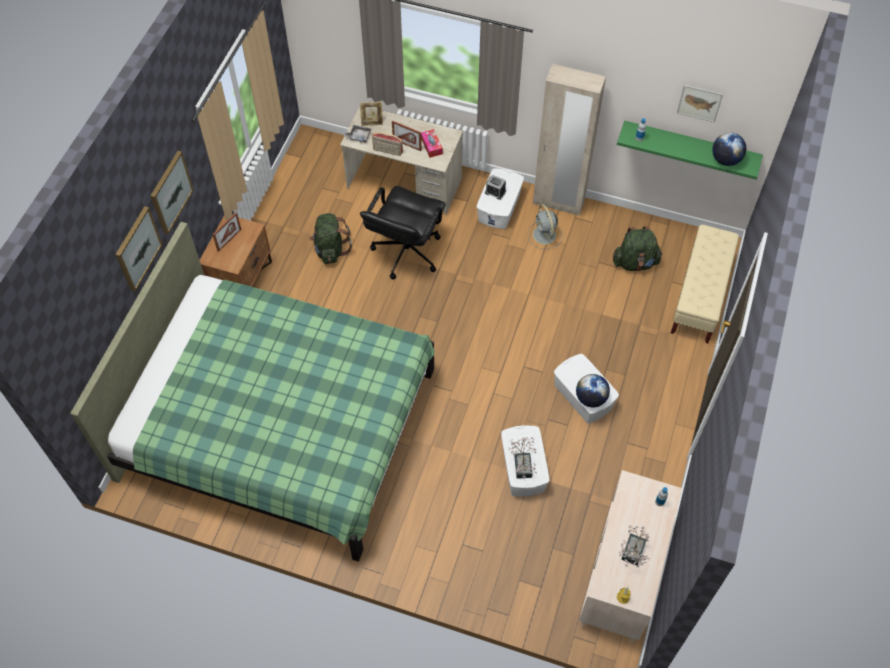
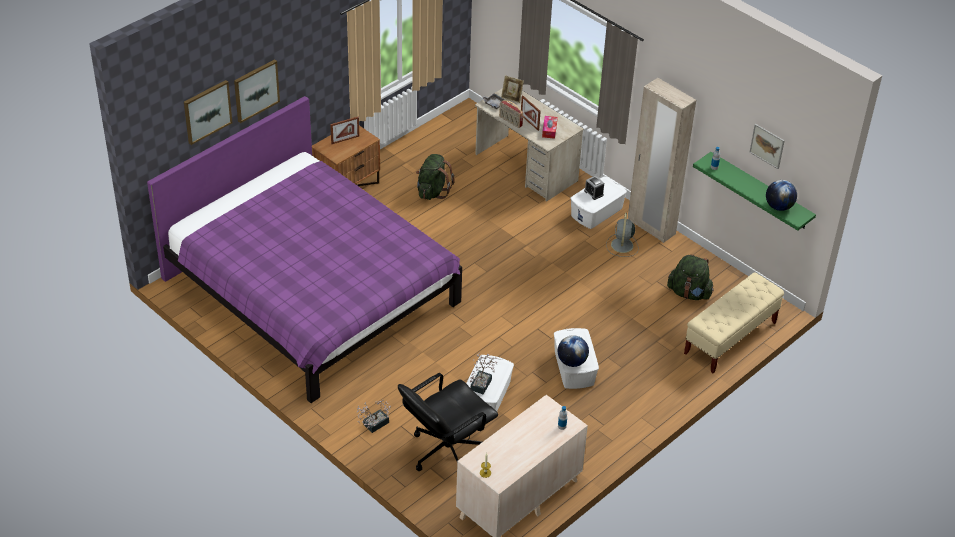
camera: 25 degrees right, 15 degrees down
green bed [70,222,435,561] -> purple bed [147,96,462,403]
picture [151,151,194,234] -> picture moved to [184,80,232,145]
black office chair [360,186,446,279] -> black office chair moved to [398,373,498,471]
potted plant [619,525,650,567] -> potted plant moved to [356,400,391,433]

